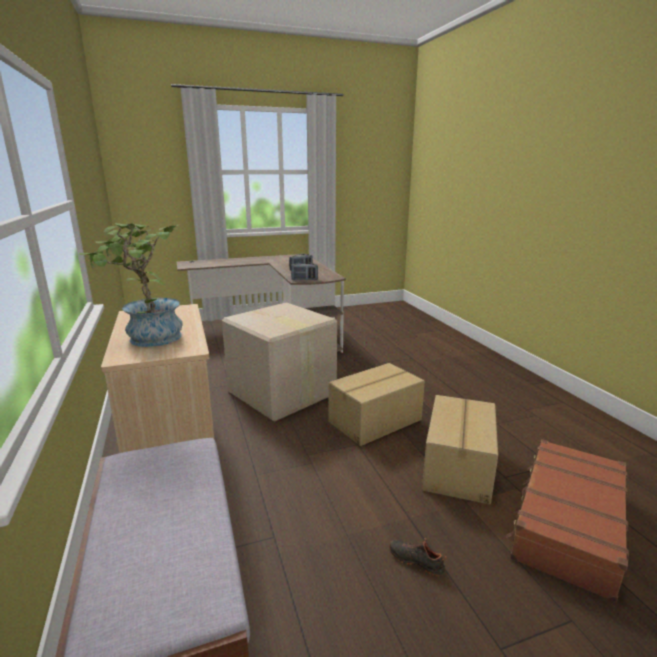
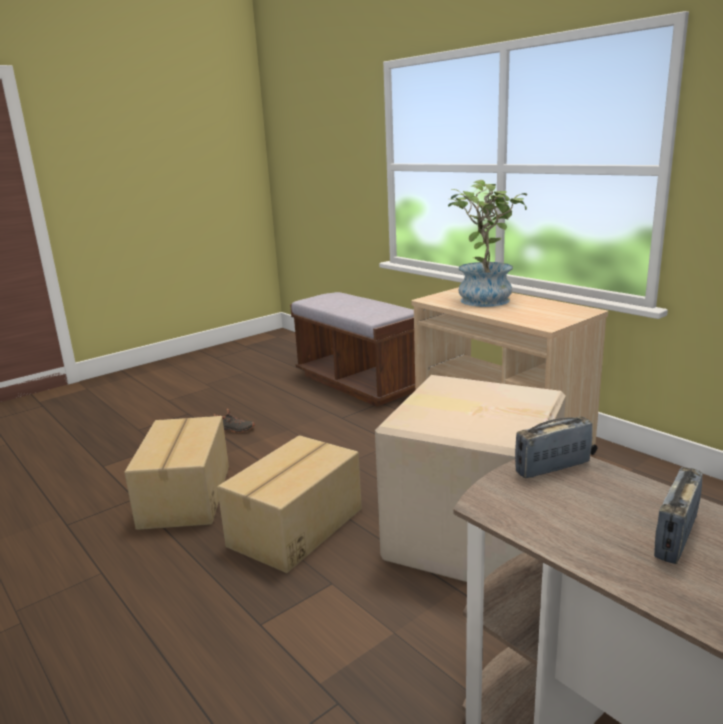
camera: 160 degrees right, 0 degrees up
brown suitcase [506,439,629,602] -> none

